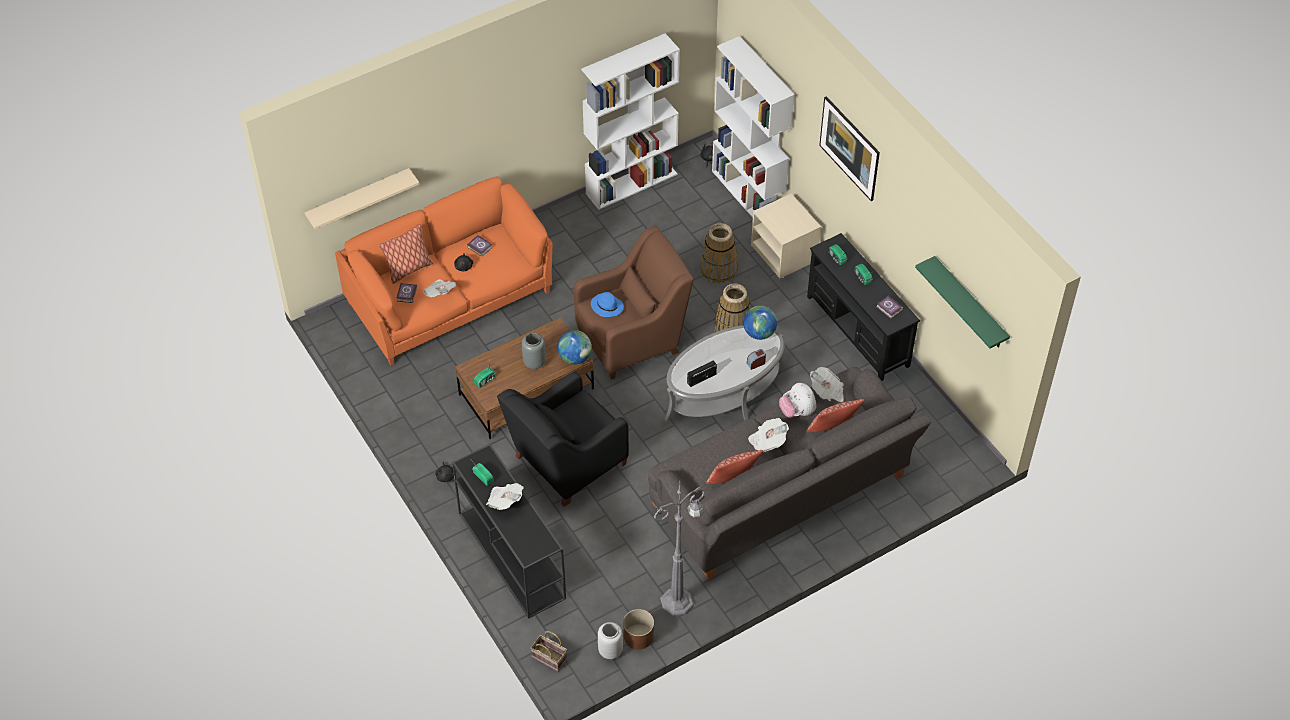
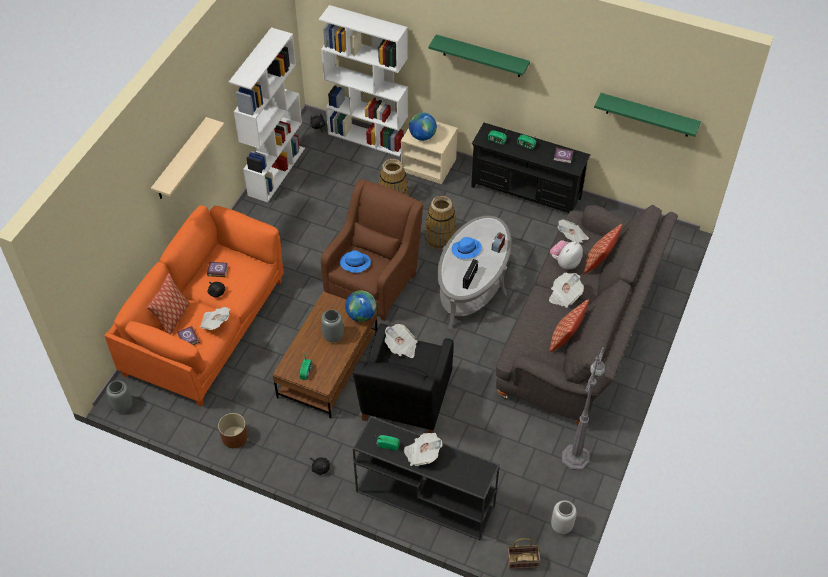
camera: 35 degrees left, 0 degrees up
beige shelf [305,168,419,229] -> beige shelf moved to [151,117,225,199]
brown planter [623,609,654,650] -> brown planter moved to [218,413,248,448]
globe [743,306,777,340] -> globe moved to [409,113,437,141]
plush toy [779,383,816,418] -> plush toy turned 105 degrees clockwise [550,240,583,270]
picture [819,96,880,201] -> green shelf [428,34,530,77]
none -> grey vase [106,380,133,413]
none -> newspaper [385,324,417,358]
none -> blue hat [452,237,482,259]

